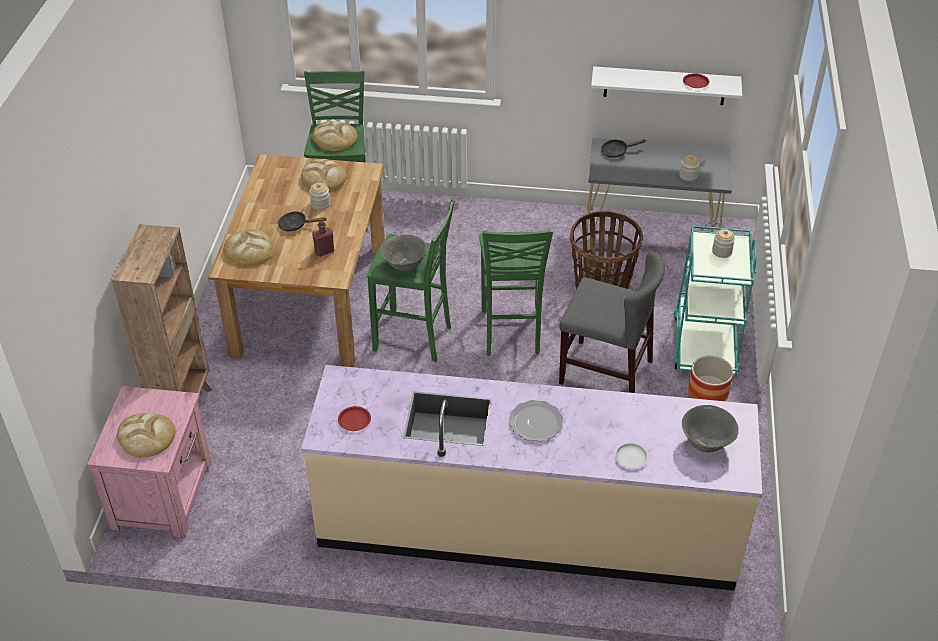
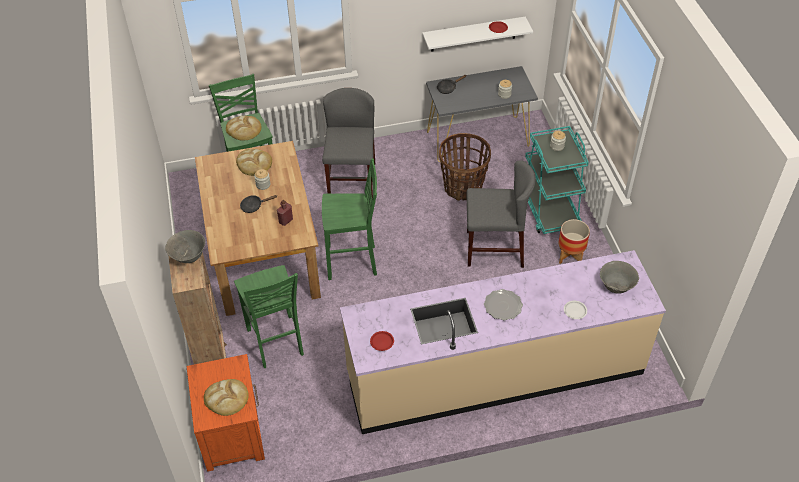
camera: 20 degrees left, 5 degrees up
pink nightstand [87,386,212,538] -> orange nightstand [186,354,265,472]
bread [223,229,273,266] -> none
grey bowl [380,234,427,271] -> grey bowl moved to [165,230,205,263]
green stool [479,229,553,356] -> green stool moved to [234,265,304,368]
none -> grey chair [322,88,375,199]

